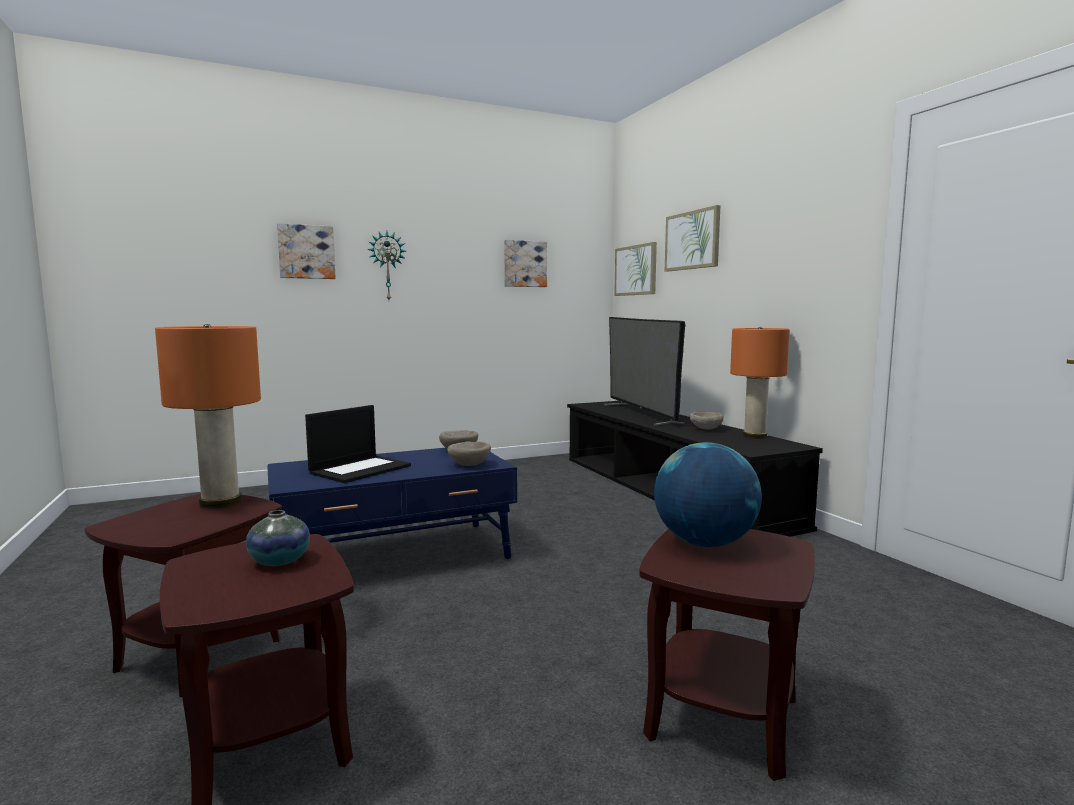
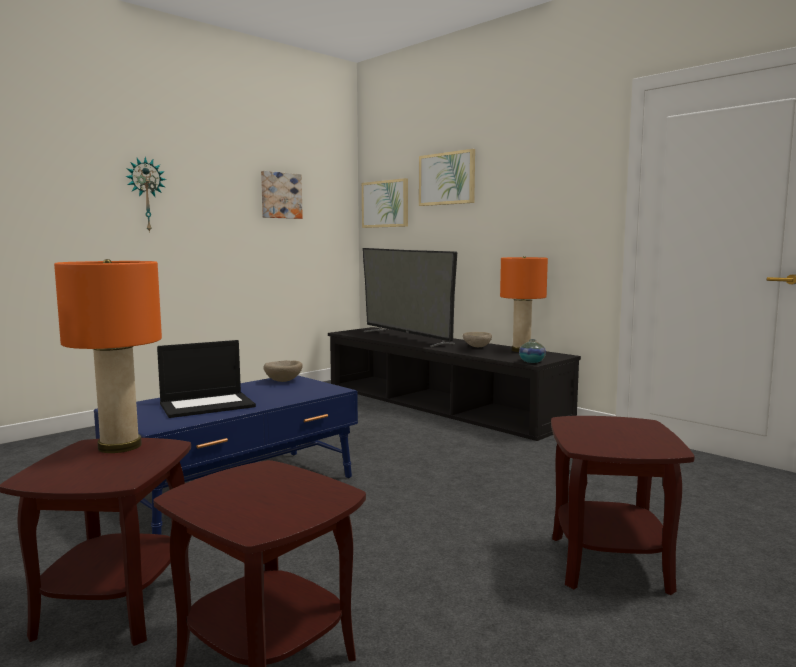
camera: 20 degrees left, 0 degrees up
vase [246,510,310,566] -> vase moved to [519,339,546,363]
picture [277,223,336,279] -> none
laptop [305,405,411,483] -> laptop turned 45 degrees clockwise [157,340,256,418]
beige bowl [447,441,491,466] -> none
globe [654,442,762,547] -> none

